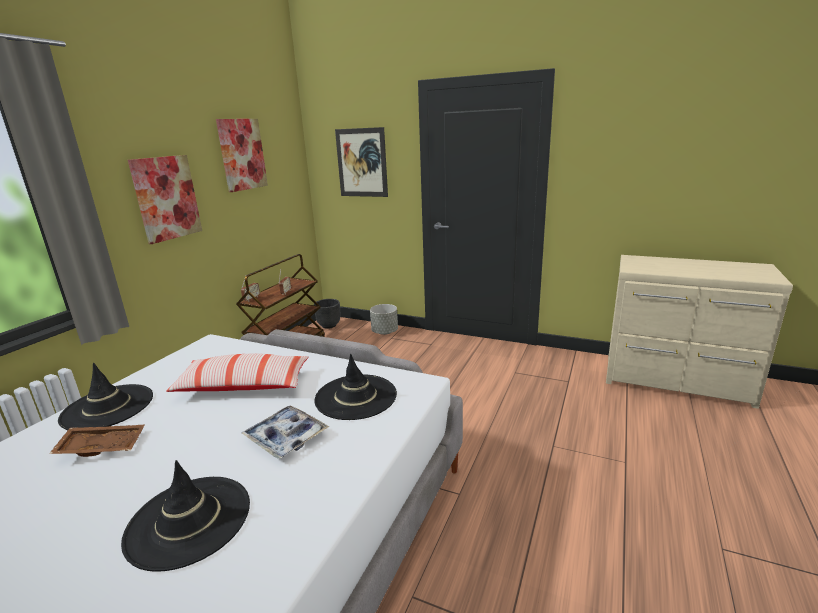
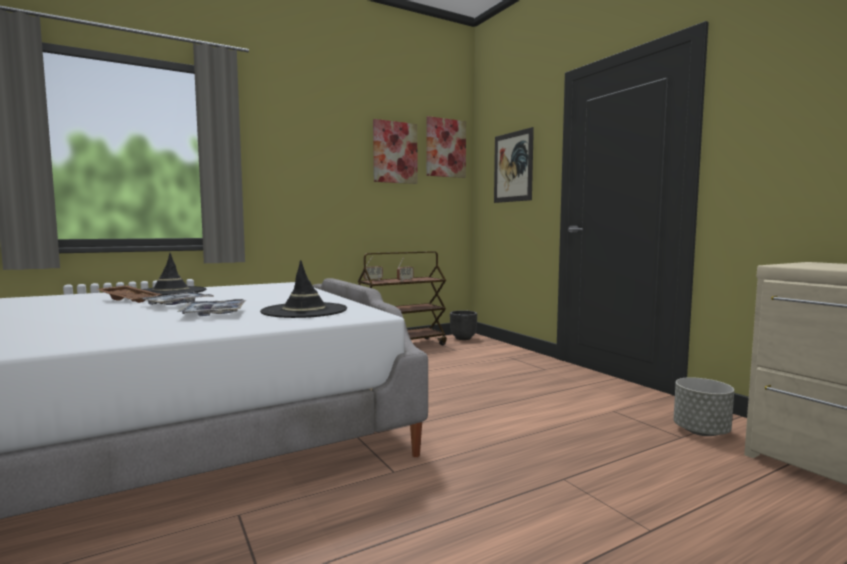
camera: 35 degrees right, 15 degrees down
black hat [121,460,250,572] -> none
picture [128,155,202,244] -> picture moved to [426,116,466,178]
pillow [166,353,309,392] -> none
grey planter [370,304,398,335] -> grey planter moved to [673,377,734,436]
none -> tray [142,292,215,305]

